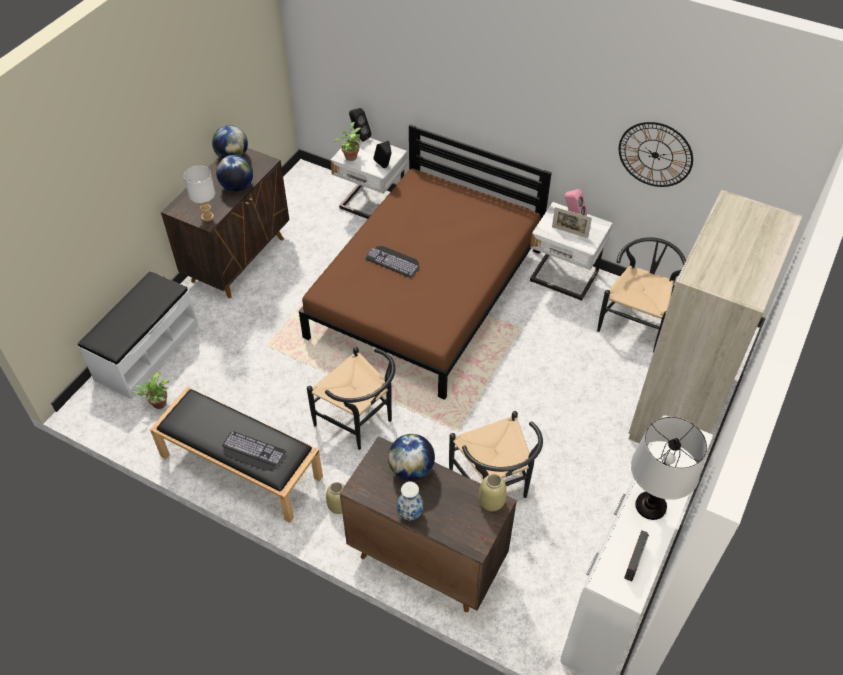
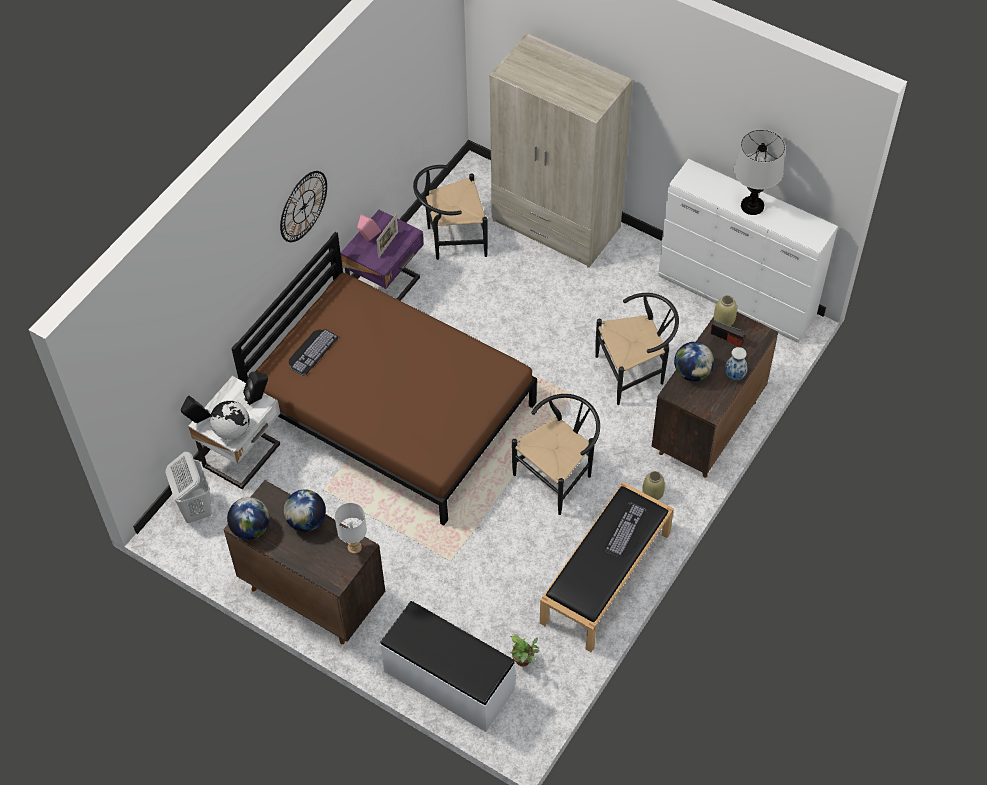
camera: 85 degrees left, 5 degrees up
potted plant [334,122,361,161] -> globe [210,401,250,440]
keyboard [365,246,420,278] -> keyboard moved to [289,329,338,376]
white nightstand [530,202,612,301] -> purple nightstand [341,210,424,301]
black chair [597,237,686,352] -> black chair turned 45 degrees counterclockwise [413,165,488,260]
wall clock [619,122,693,187] -> wall clock moved to [280,171,327,242]
radio [624,530,649,582] -> radio moved to [711,321,745,347]
none -> white laundry basket [166,452,212,523]

